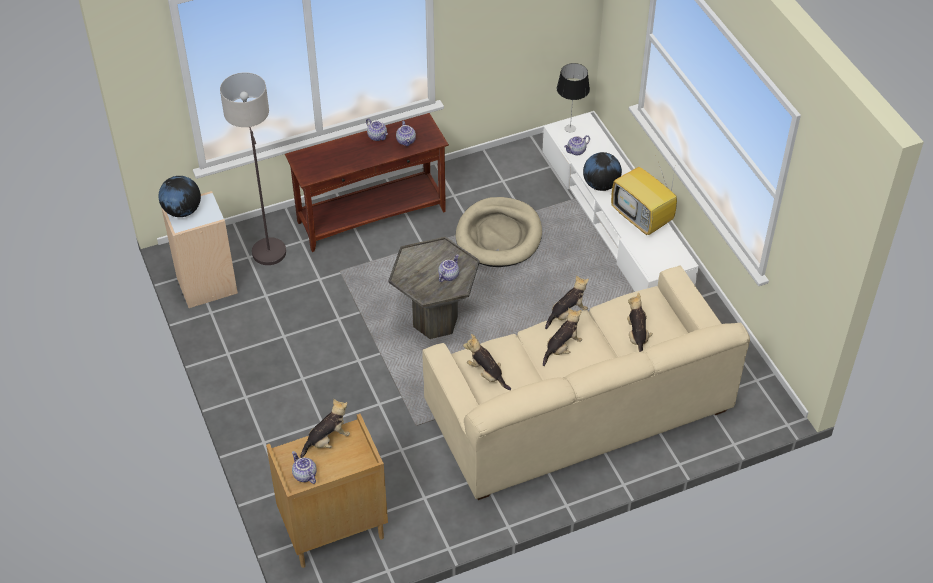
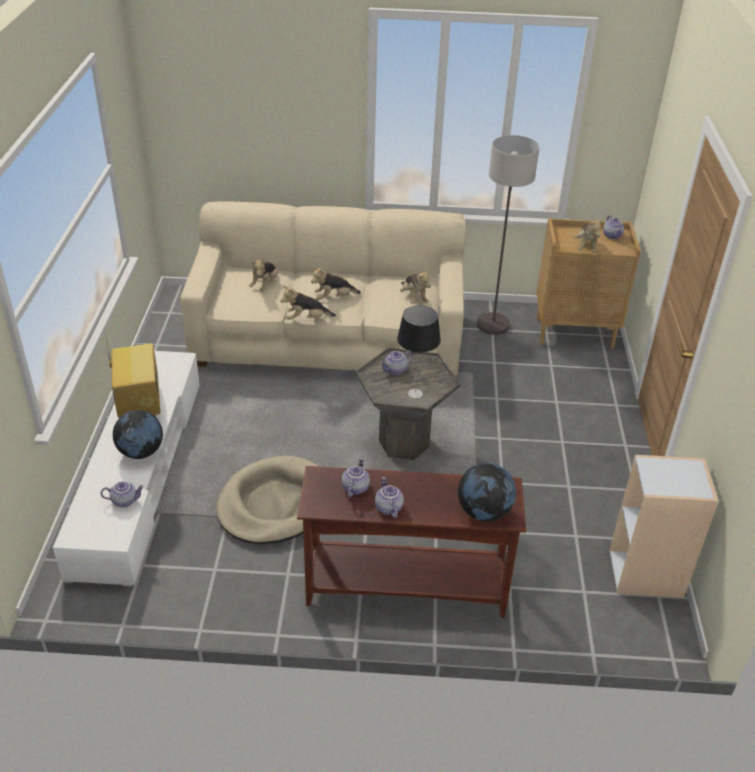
camera: 155 degrees left, 10 degrees down
globe [158,176,201,217] -> globe moved to [458,463,516,522]
grey floor lamp [220,72,286,265] -> grey floor lamp moved to [477,135,539,335]
plush toy [300,399,350,458] -> plush toy turned 75 degrees counterclockwise [574,219,603,253]
table lamp [557,63,590,132] -> table lamp moved to [397,306,441,398]

